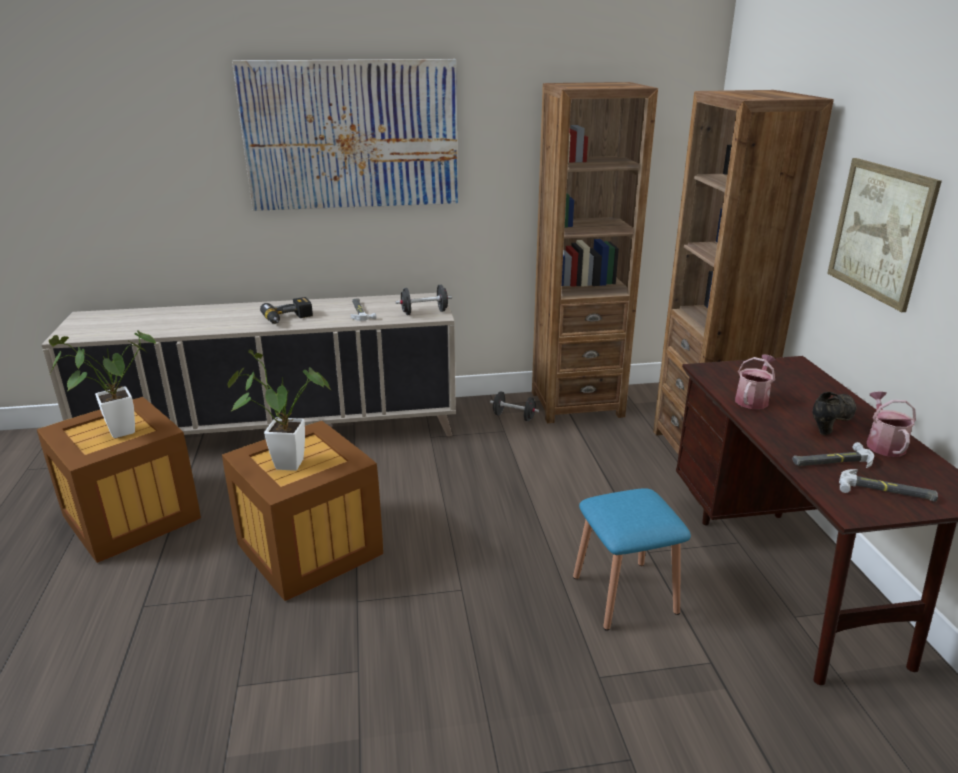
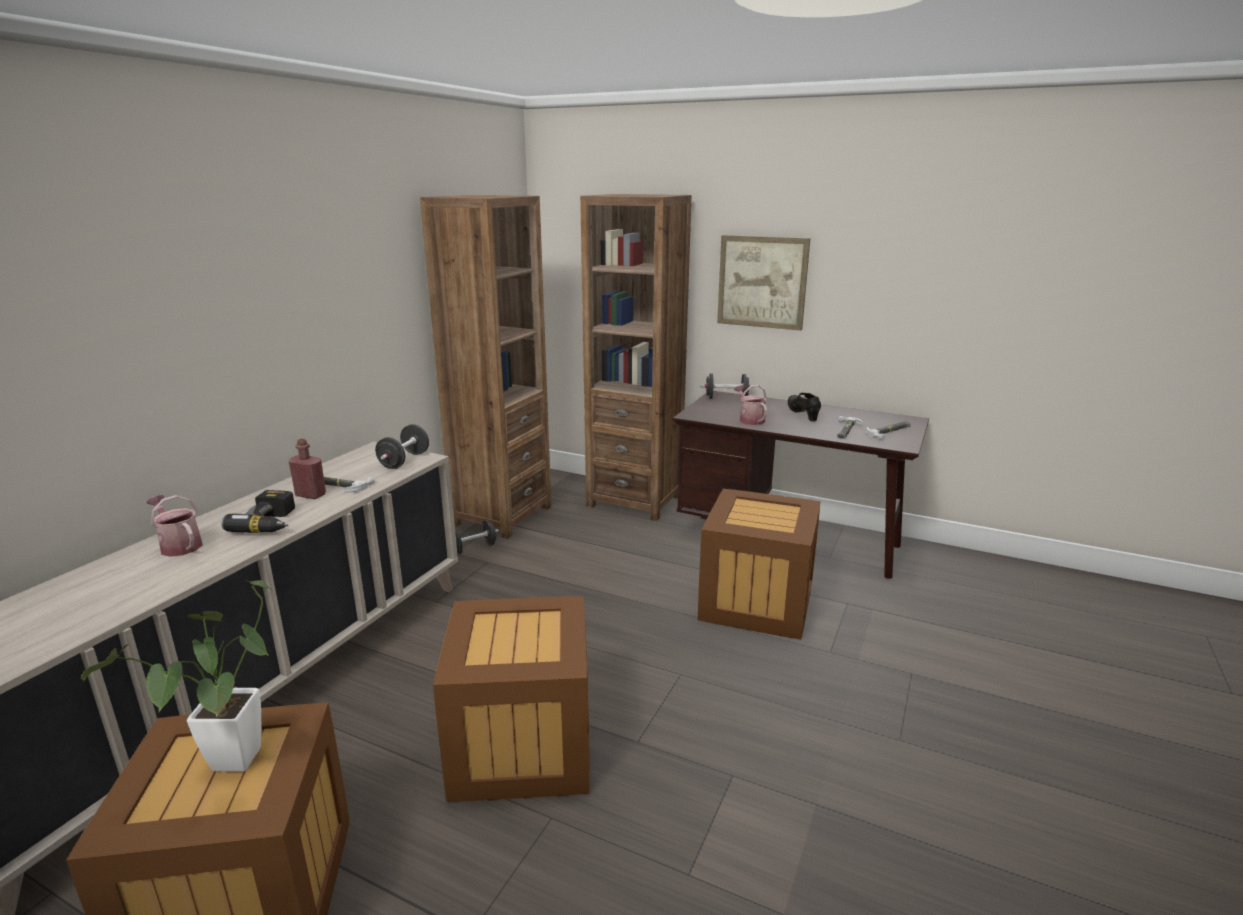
camera: 55 degrees left, 5 degrees down
potted plant [227,350,331,471] -> none
picture [232,59,458,211] -> none
blue stool [573,488,691,631] -> crate [698,489,820,640]
watering can [867,391,916,457] -> watering can moved to [146,495,203,557]
none -> red bottle [289,439,326,499]
none -> black dumbbell [701,373,754,399]

